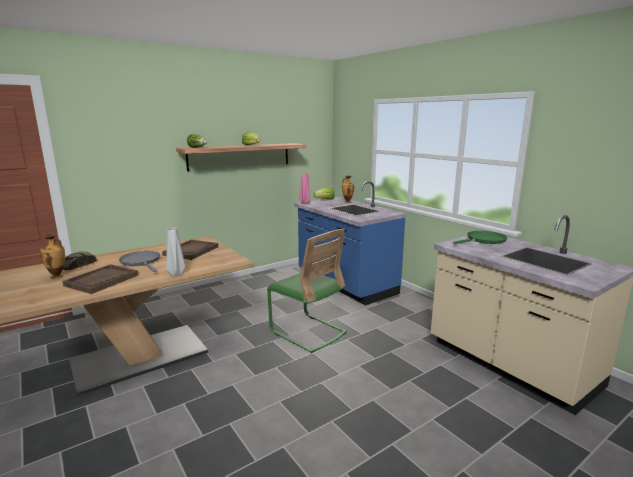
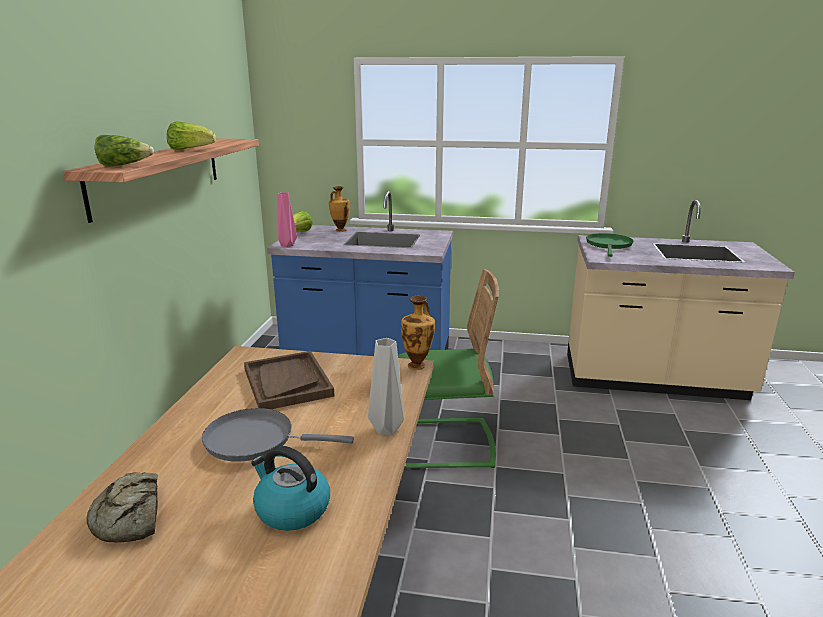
camera: 45 degrees left, 5 degrees up
vase [40,234,65,279] -> vase moved to [401,296,435,370]
brown tray [62,264,138,294] -> kettle [251,446,330,531]

